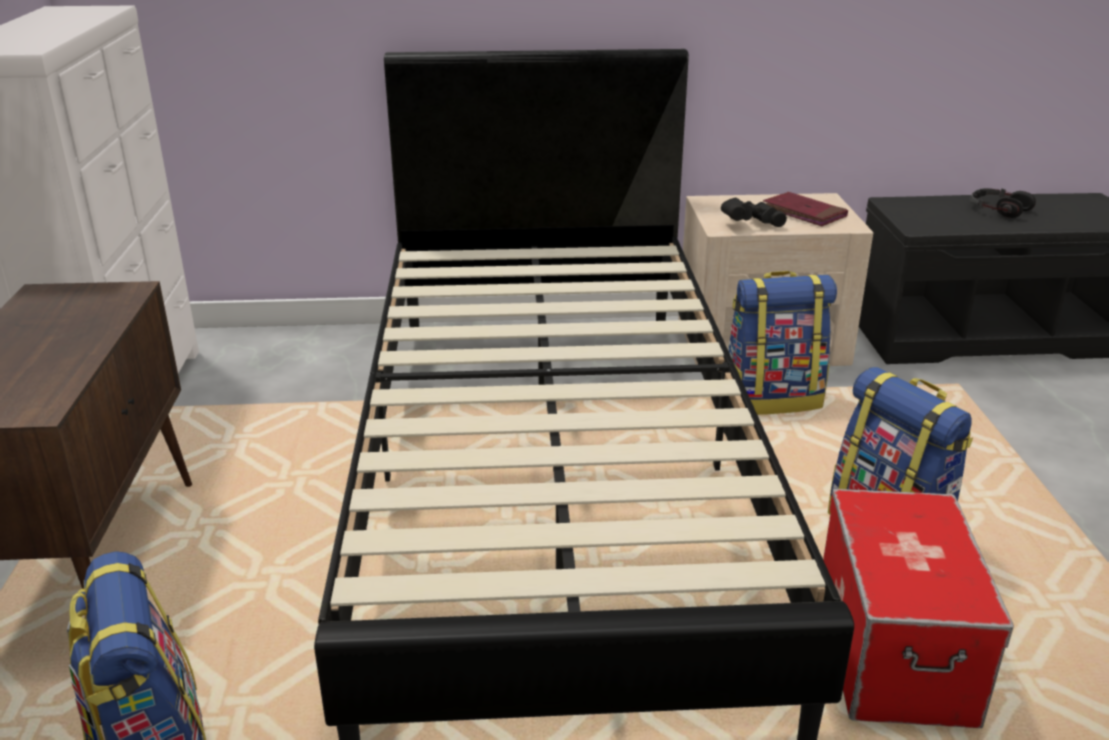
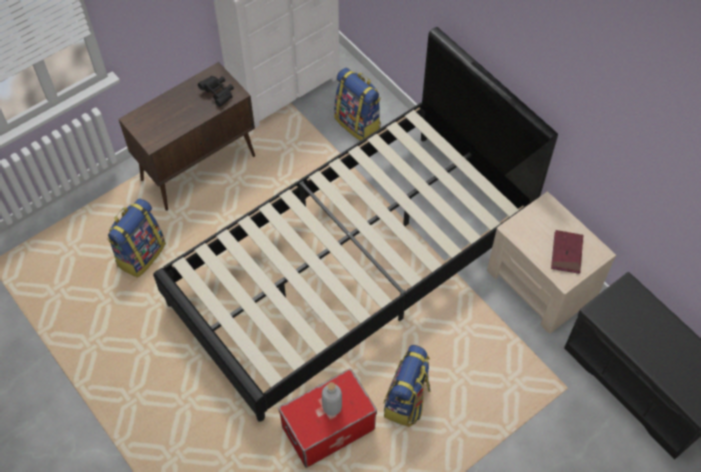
camera: 55 degrees right, 30 degrees up
black binoculars [721,198,787,227] -> black binoculars moved to [198,76,234,107]
backpack [728,271,837,415] -> backpack moved to [334,68,381,141]
headphones [970,188,1036,218] -> none
none -> grey bottle [322,382,342,416]

